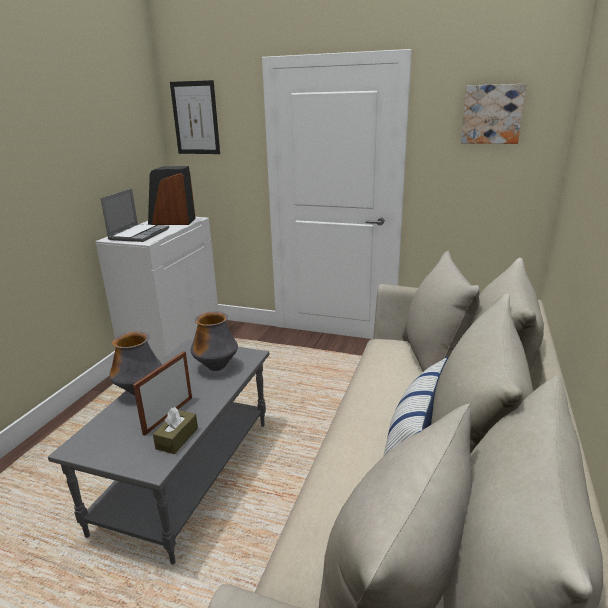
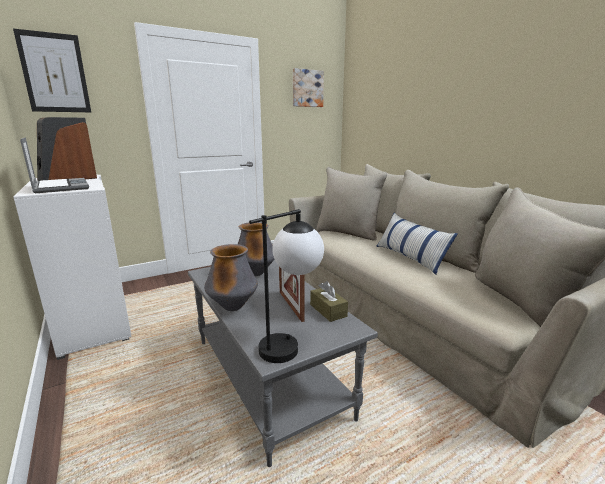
camera: 50 degrees left, 5 degrees down
none -> table lamp [249,209,324,363]

